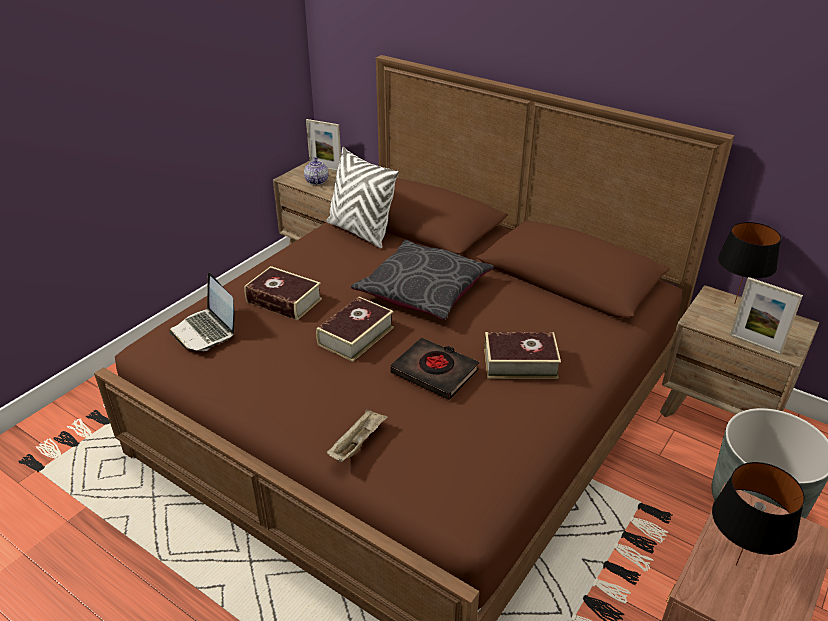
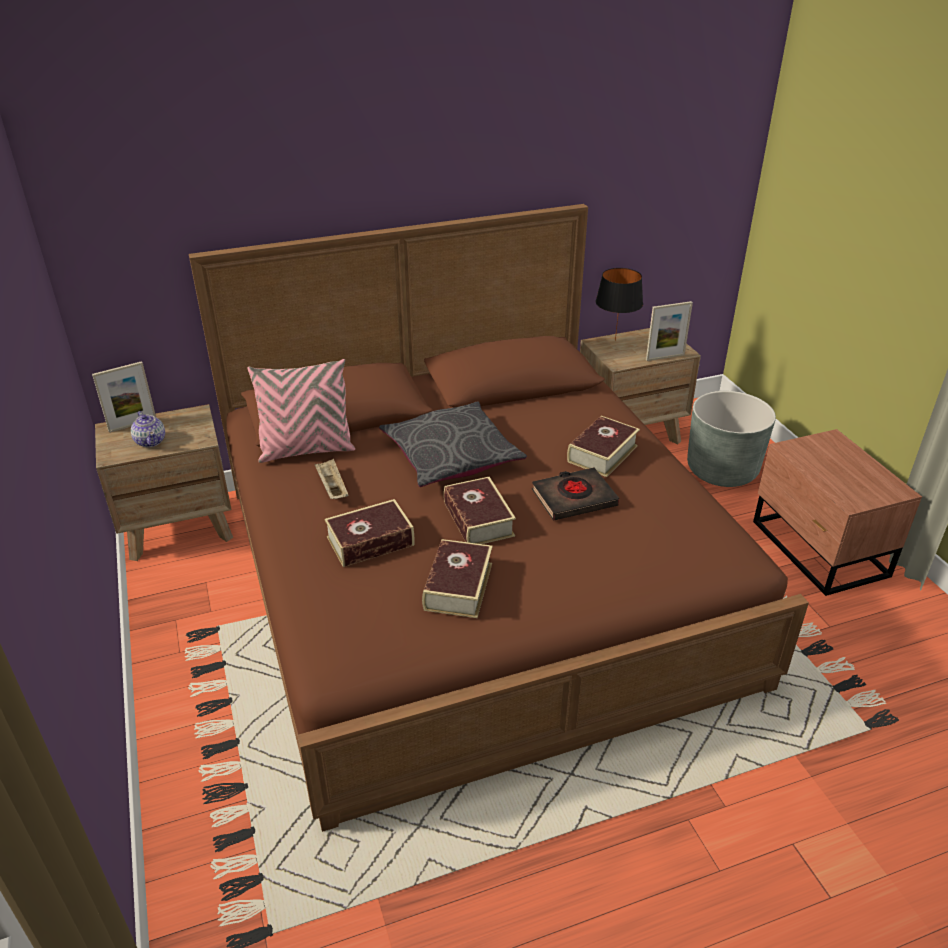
camera: 55 degrees left, 0 degrees up
laptop [169,272,235,351] -> none
teapot [304,157,329,185] -> teapot turned 150 degrees counterclockwise [131,411,165,447]
white pillow [327,147,399,248] -> pink pillow [247,359,355,463]
beige tray [327,409,388,462] -> beige tray moved to [315,458,349,499]
black table lamp [712,462,805,566] -> none
none -> book [422,539,492,618]

